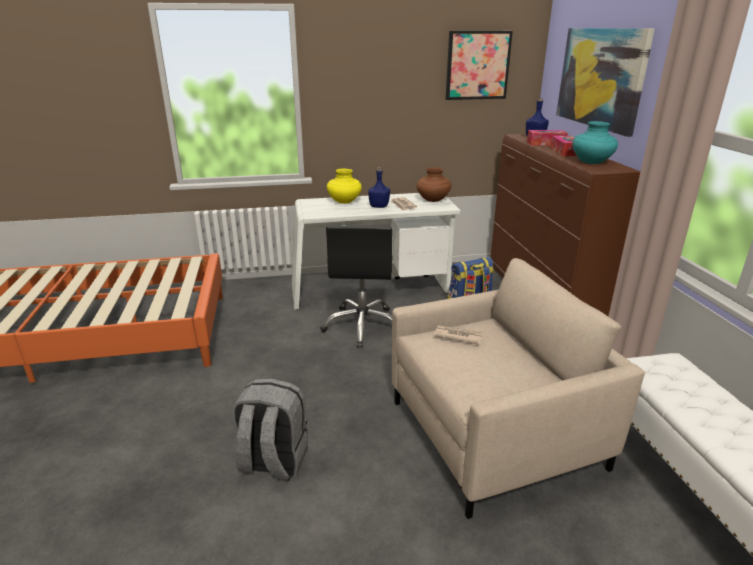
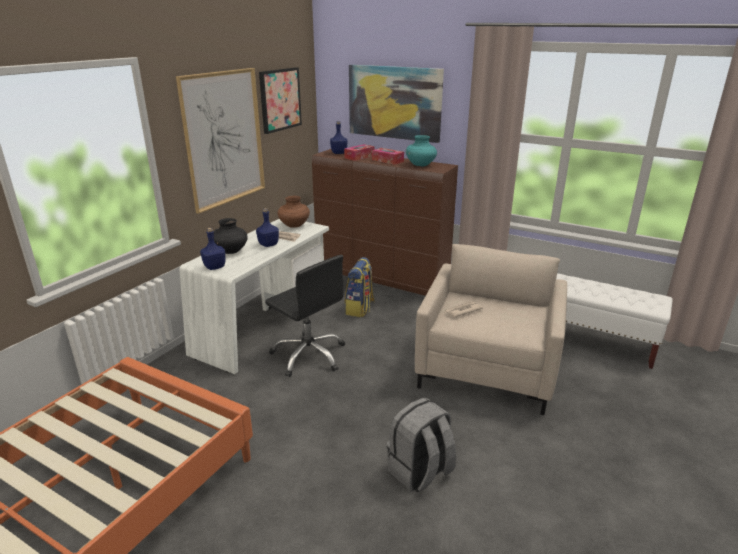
camera: 50 degrees left, 0 degrees up
yellow vase [327,169,362,204] -> black vase [214,218,248,254]
none -> picture [176,68,265,214]
none -> blue bottle [200,228,226,270]

